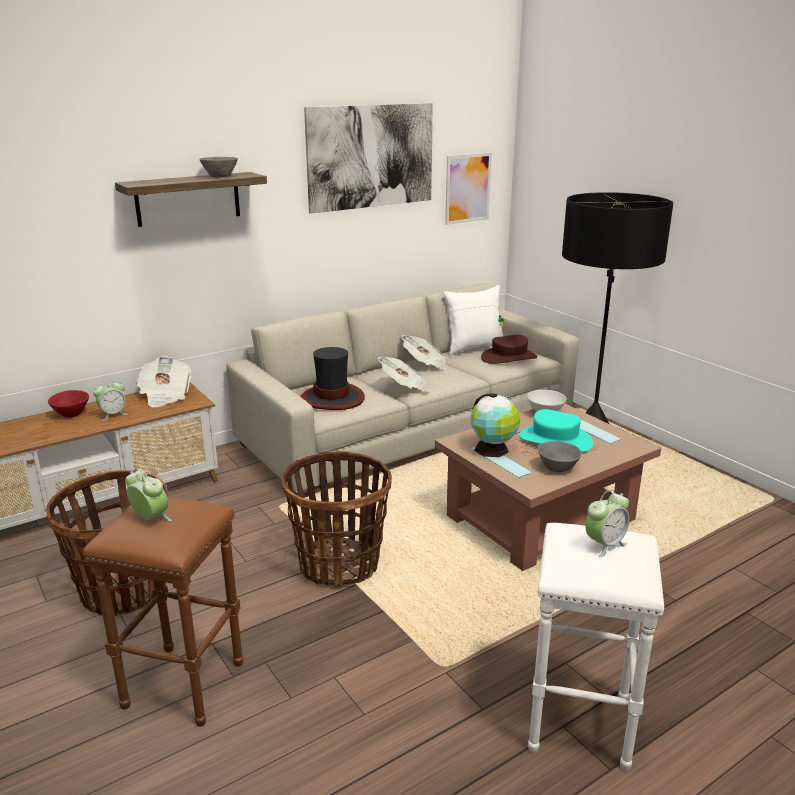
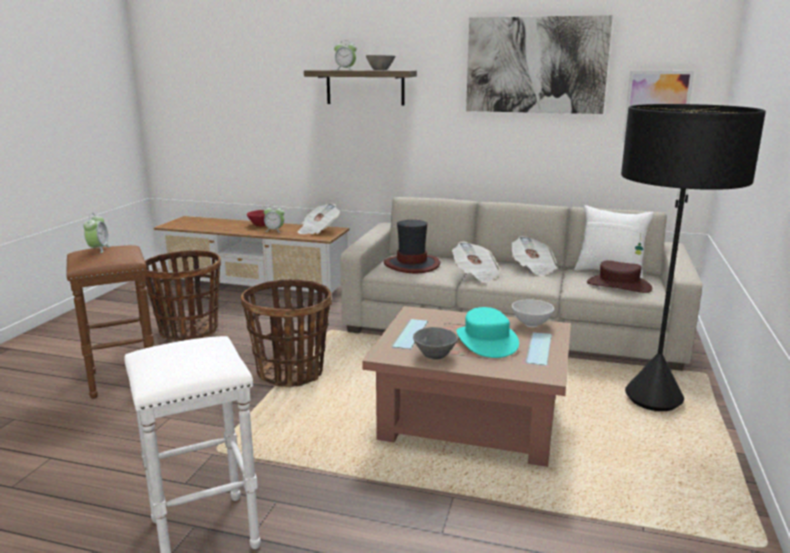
camera: 50 degrees right, 5 degrees down
globe [471,393,520,457] -> none
alarm clock [585,490,630,557] -> alarm clock moved to [334,44,357,70]

